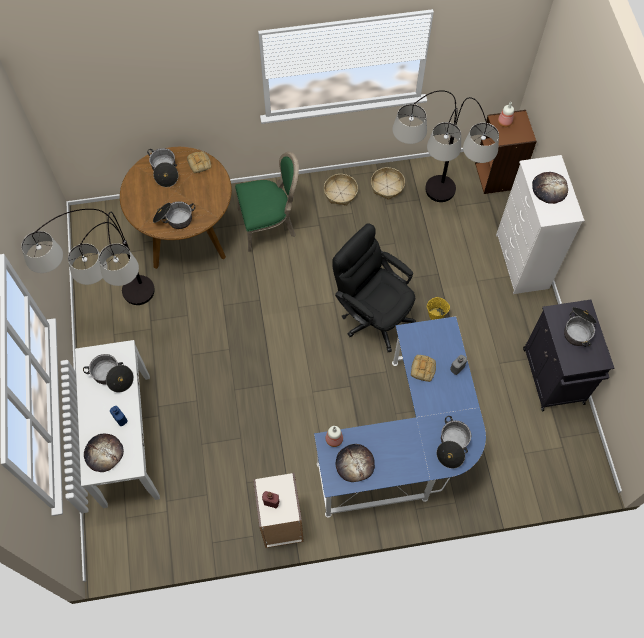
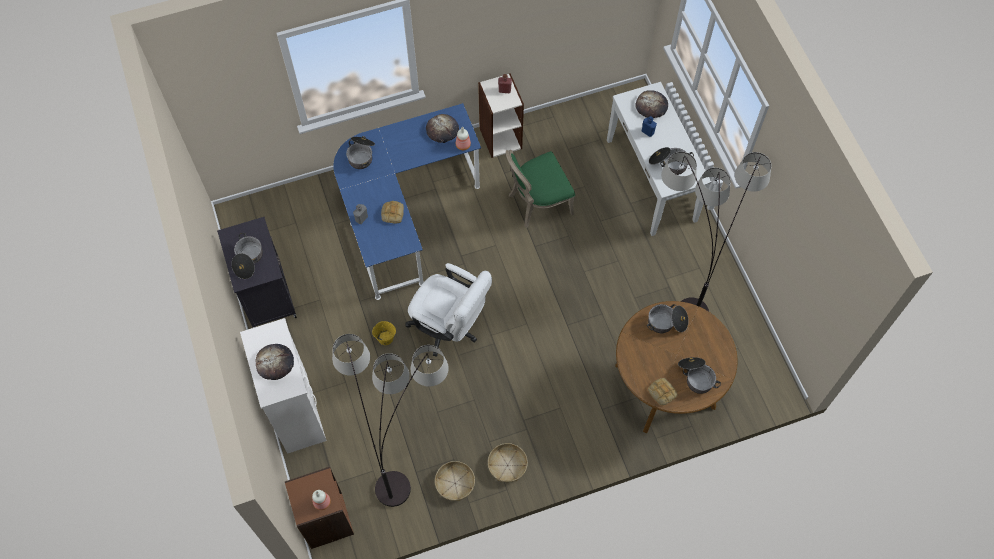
camera: 170 degrees right, 0 degrees up
green chair [235,152,299,252] -> green chair moved to [506,150,575,228]
black office chair [332,223,416,352] -> white office chair [405,263,492,357]

